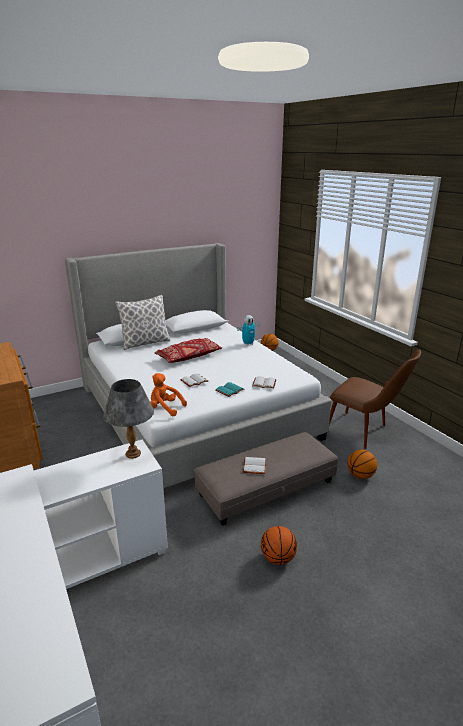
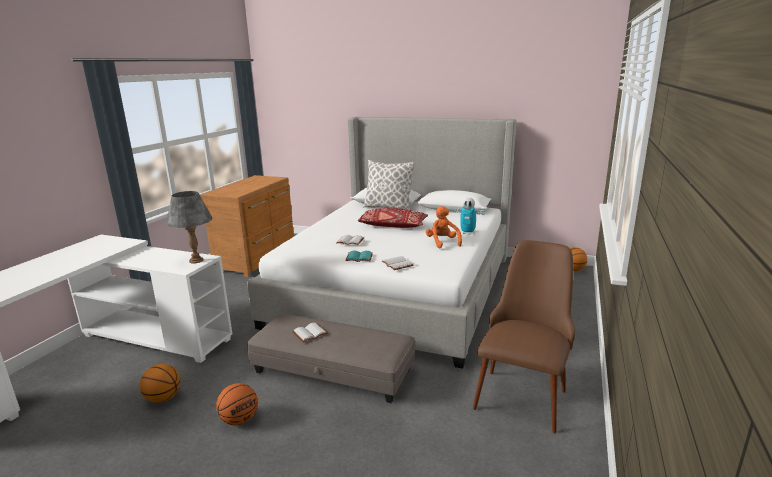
camera: 50 degrees right, 5 degrees down
orange plush toy [150,373,187,416] -> orange plush toy moved to [426,206,462,248]
brown chair [329,350,421,449] -> brown chair turned 150 degrees counterclockwise [473,240,575,433]
basketball [347,450,377,479] -> basketball moved to [140,364,181,403]

